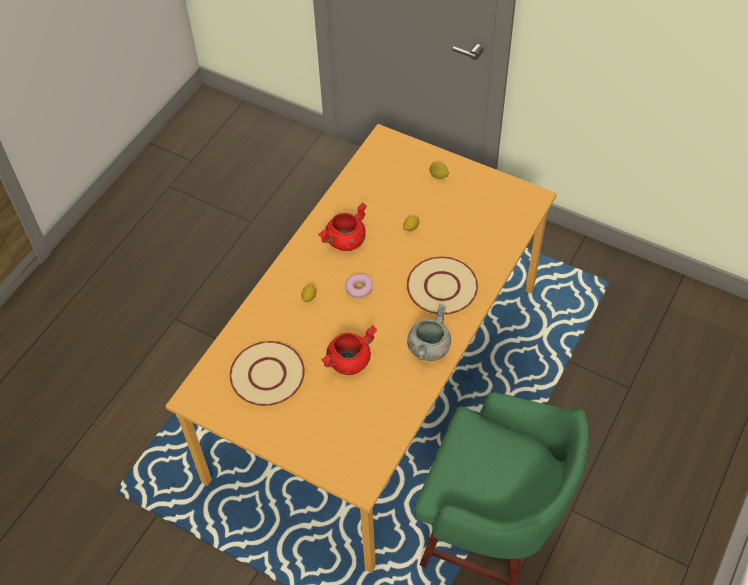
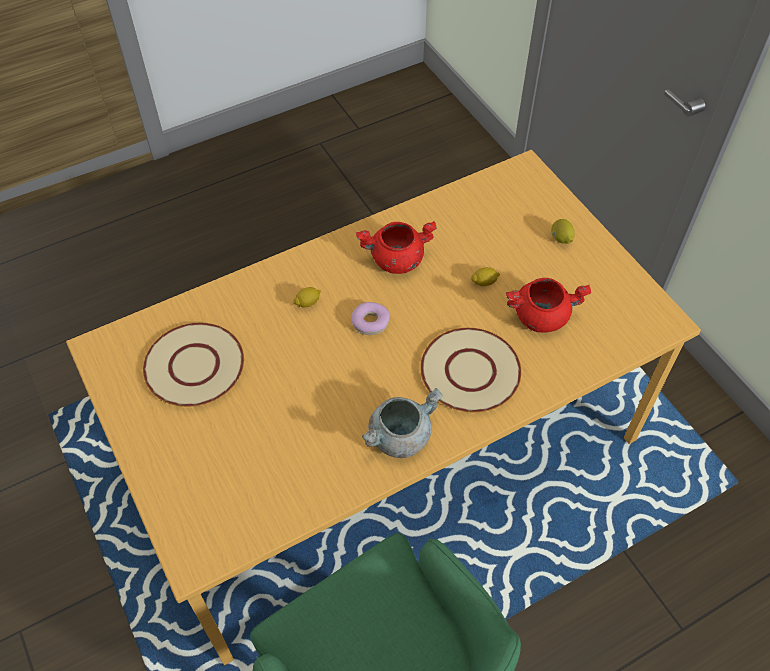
camera: 30 degrees right, 0 degrees up
red cooking pot [321,325,377,375] -> red cooking pot moved to [506,278,591,333]

